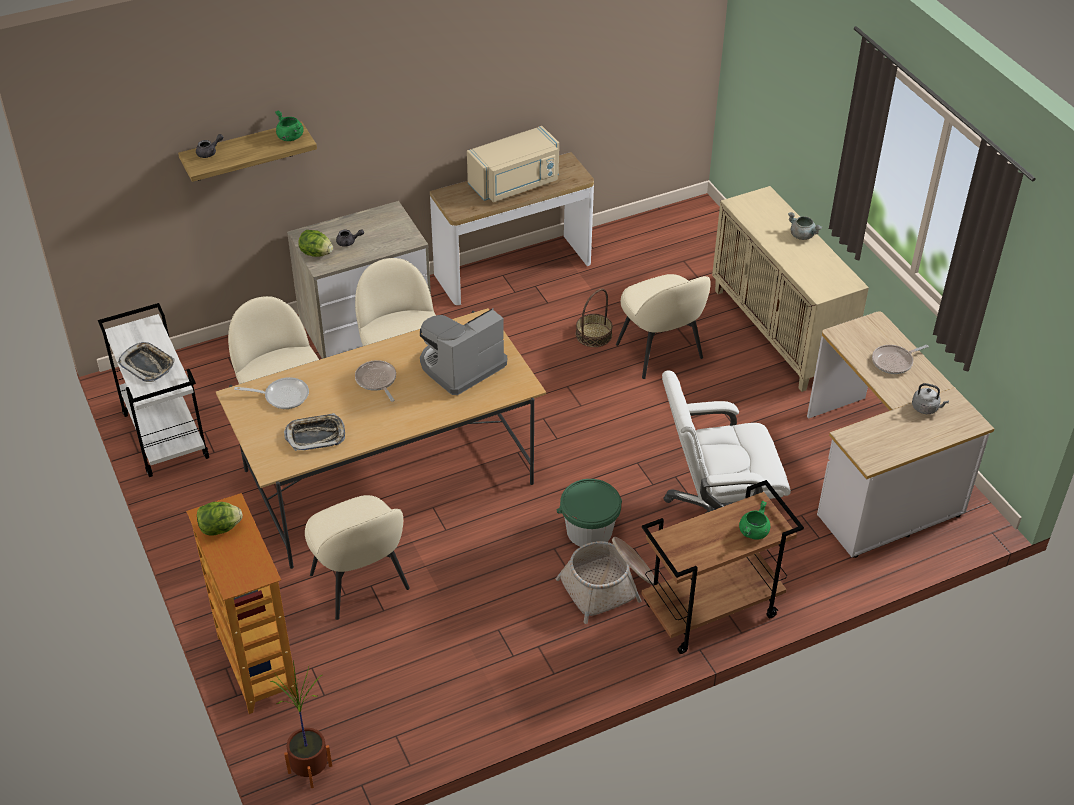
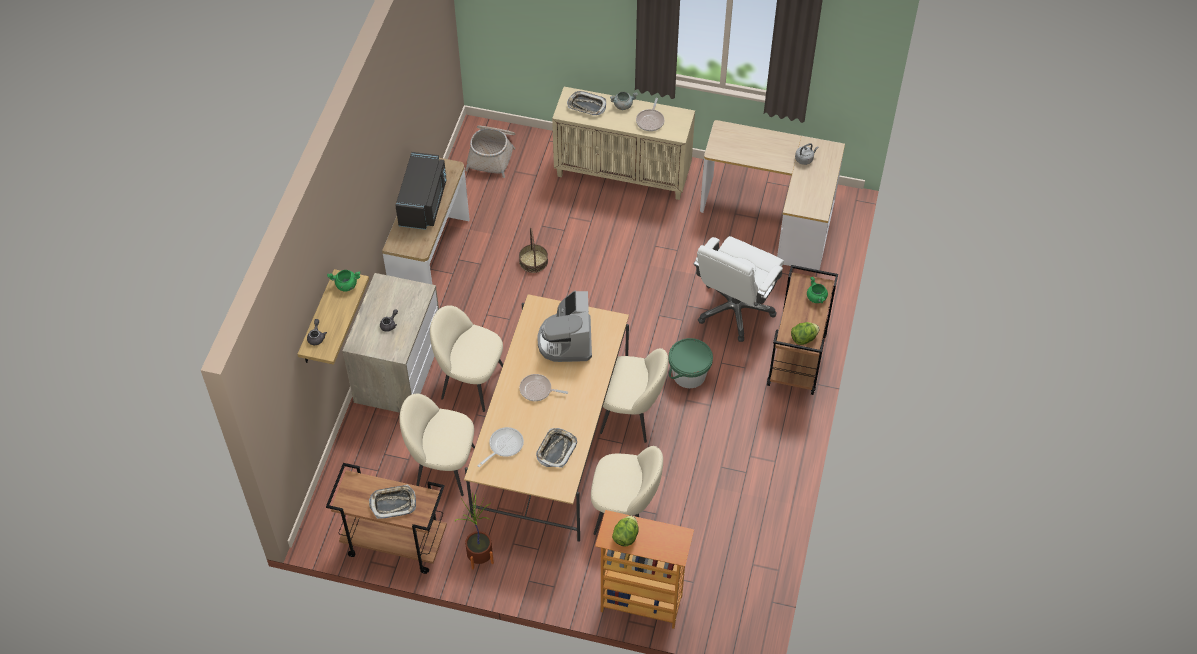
camera: 50 degrees left, 10 degrees up
white cart [98,303,209,477] -> brown cart [326,463,447,574]
potted plant [270,660,332,788] -> potted plant moved to [454,494,494,569]
lettuce [298,230,333,257] -> lettuce moved to [791,322,820,345]
beige microwave [467,126,559,202] -> black microwave [395,152,446,230]
basket [556,537,654,624] -> basket moved to [465,126,515,178]
beige chair [616,274,711,379] -> beige chair moved to [600,348,668,443]
frying pan [872,345,929,374] -> frying pan moved to [636,98,664,131]
none -> tray [567,91,606,115]

